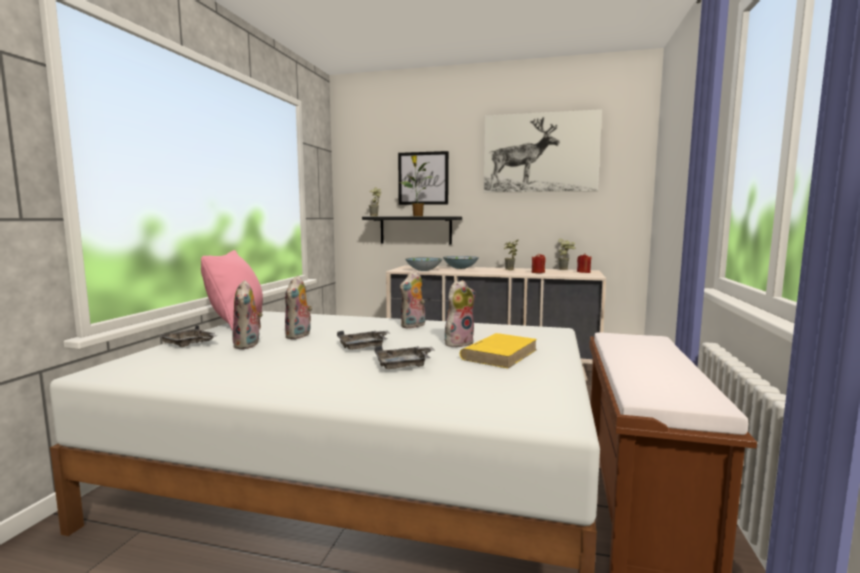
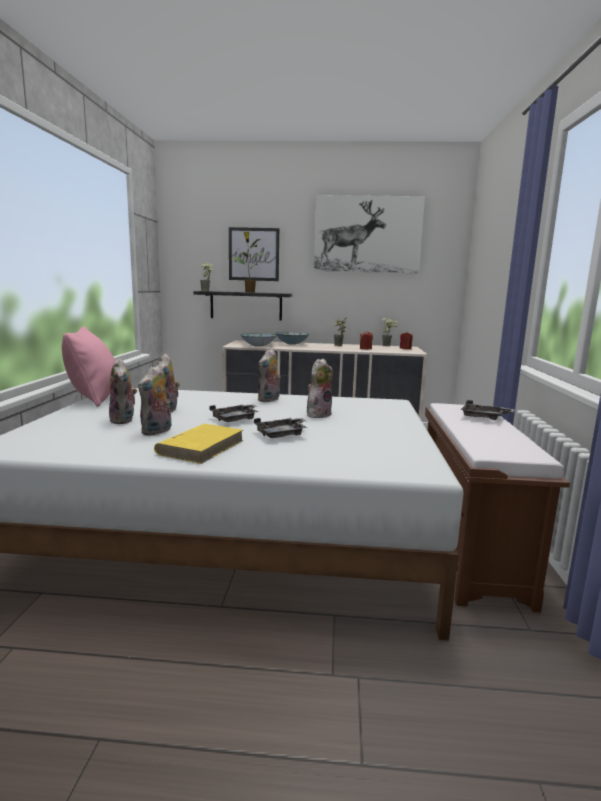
camera: 10 degrees left, 5 degrees up
grey tray [158,325,217,347] -> grey tray moved to [461,400,515,420]
yellow book [460,333,537,368] -> yellow book moved to [154,424,243,464]
none -> plush toy [138,365,171,436]

